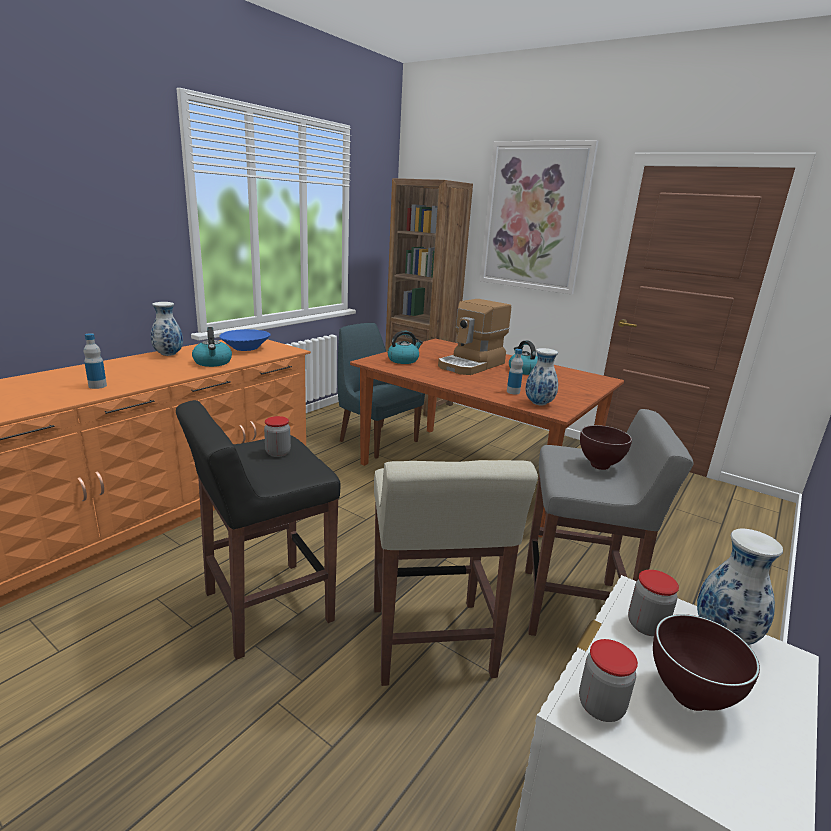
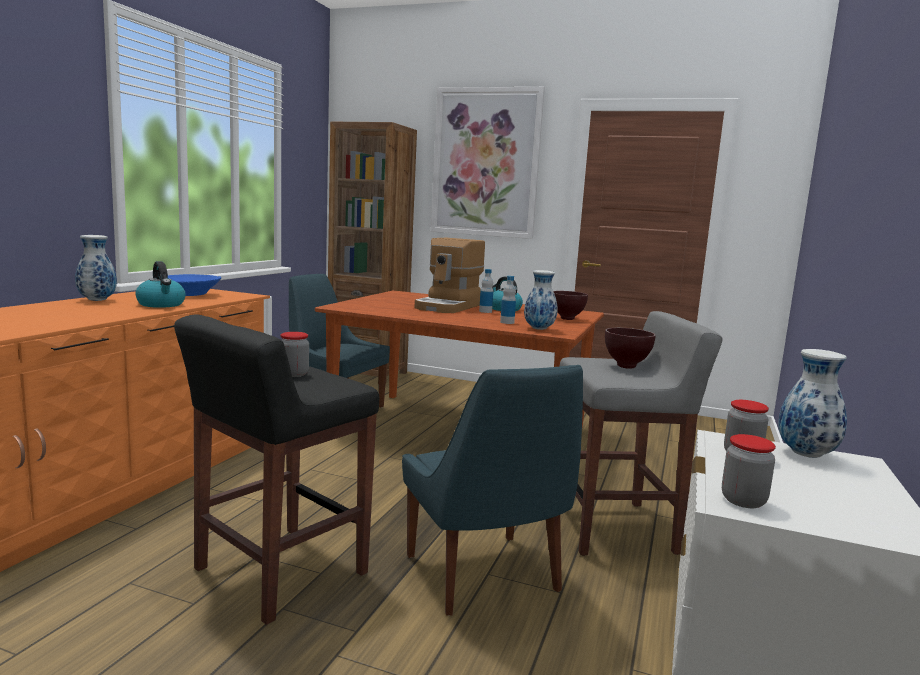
camera: 15 degrees left, 10 degrees down
bottle [84,333,107,389] -> bottle moved to [479,269,493,313]
beige stool [374,460,538,686] -> blue chair [402,365,583,616]
kettle [388,331,423,364] -> none
brown bowl [653,614,760,711] -> brown bowl moved to [553,291,588,320]

